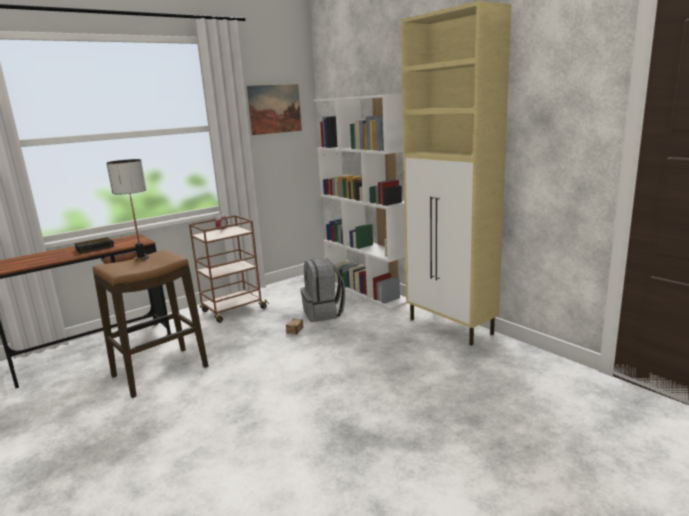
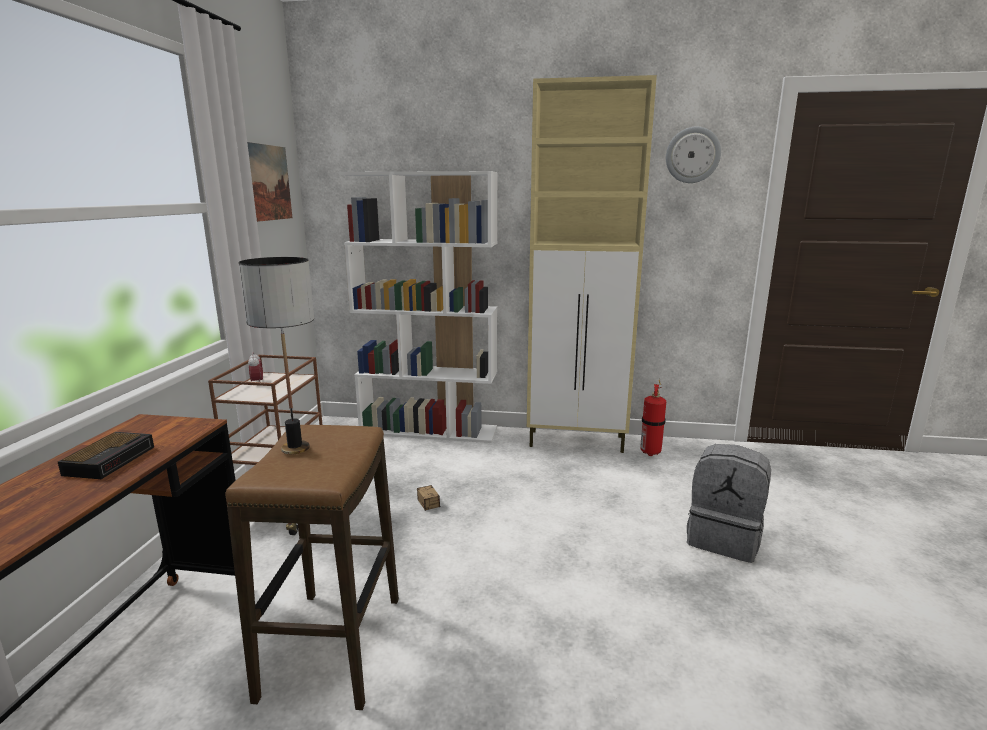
camera: 45 degrees left, 0 degrees up
grey backpack [300,258,346,322] -> grey backpack moved to [687,444,771,563]
none -> fire extinguisher [640,380,666,456]
none -> wall clock [666,127,721,183]

